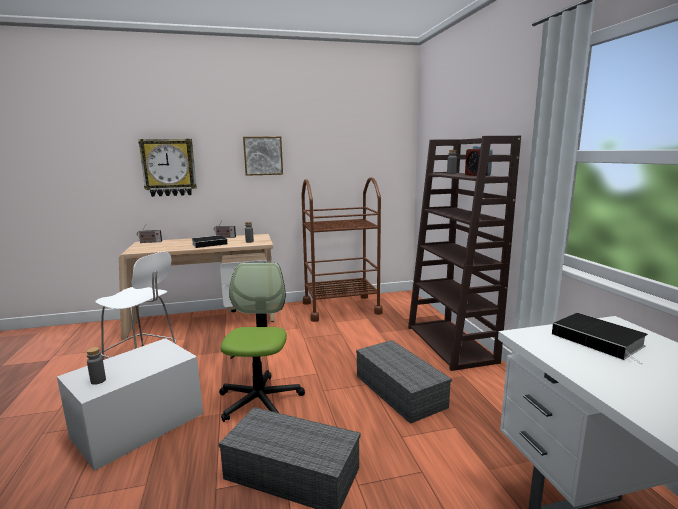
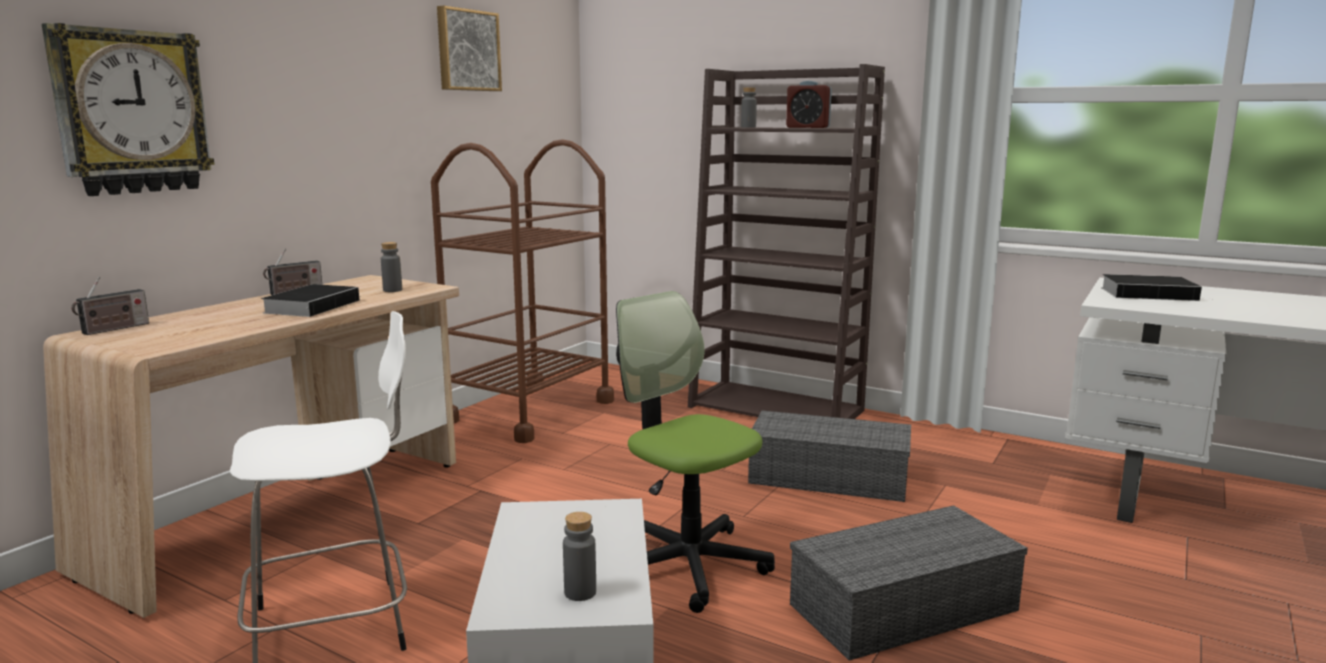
camera: 45 degrees left, 0 degrees up
picture [243,137,283,176] -> picture moved to [437,6,502,91]

